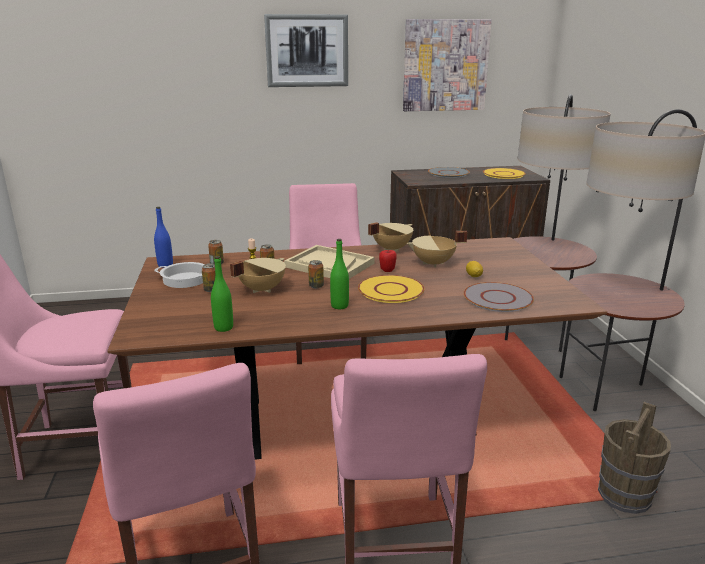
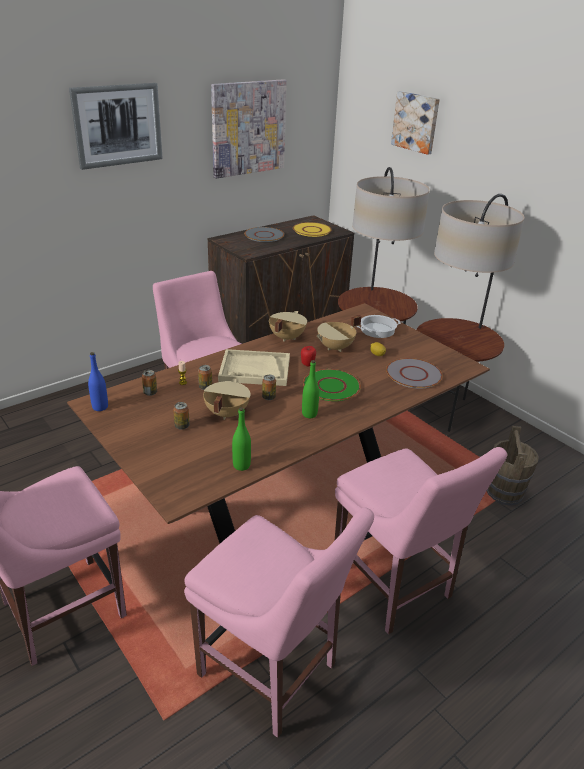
camera: 30 degrees left, 10 degrees up
cooking pot [154,262,205,288] -> cooking pot moved to [357,315,401,338]
yellow plate [358,275,424,303] -> green plate [303,369,361,401]
none -> picture [391,91,440,155]

